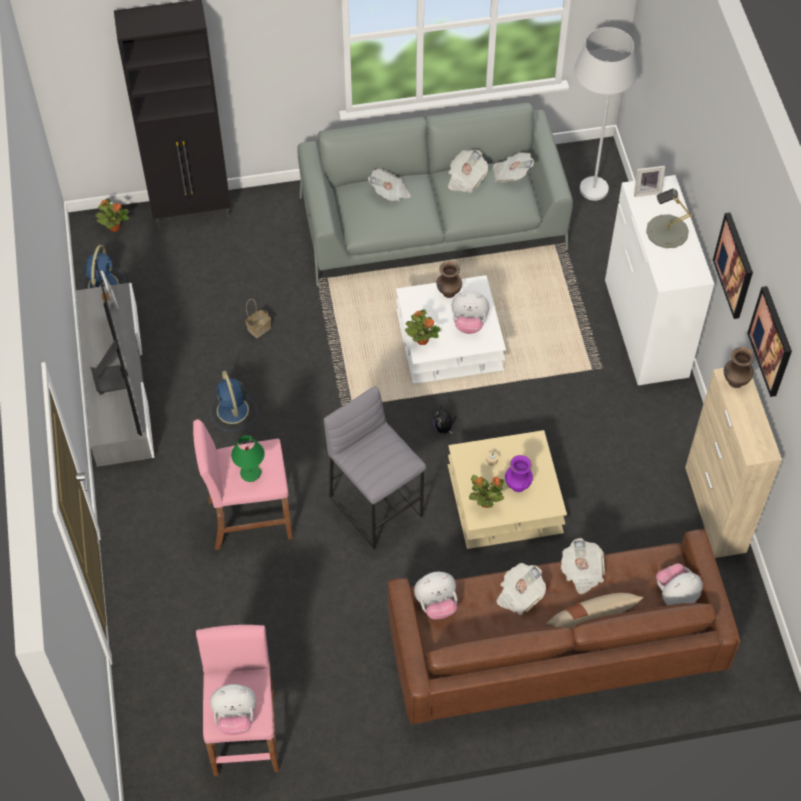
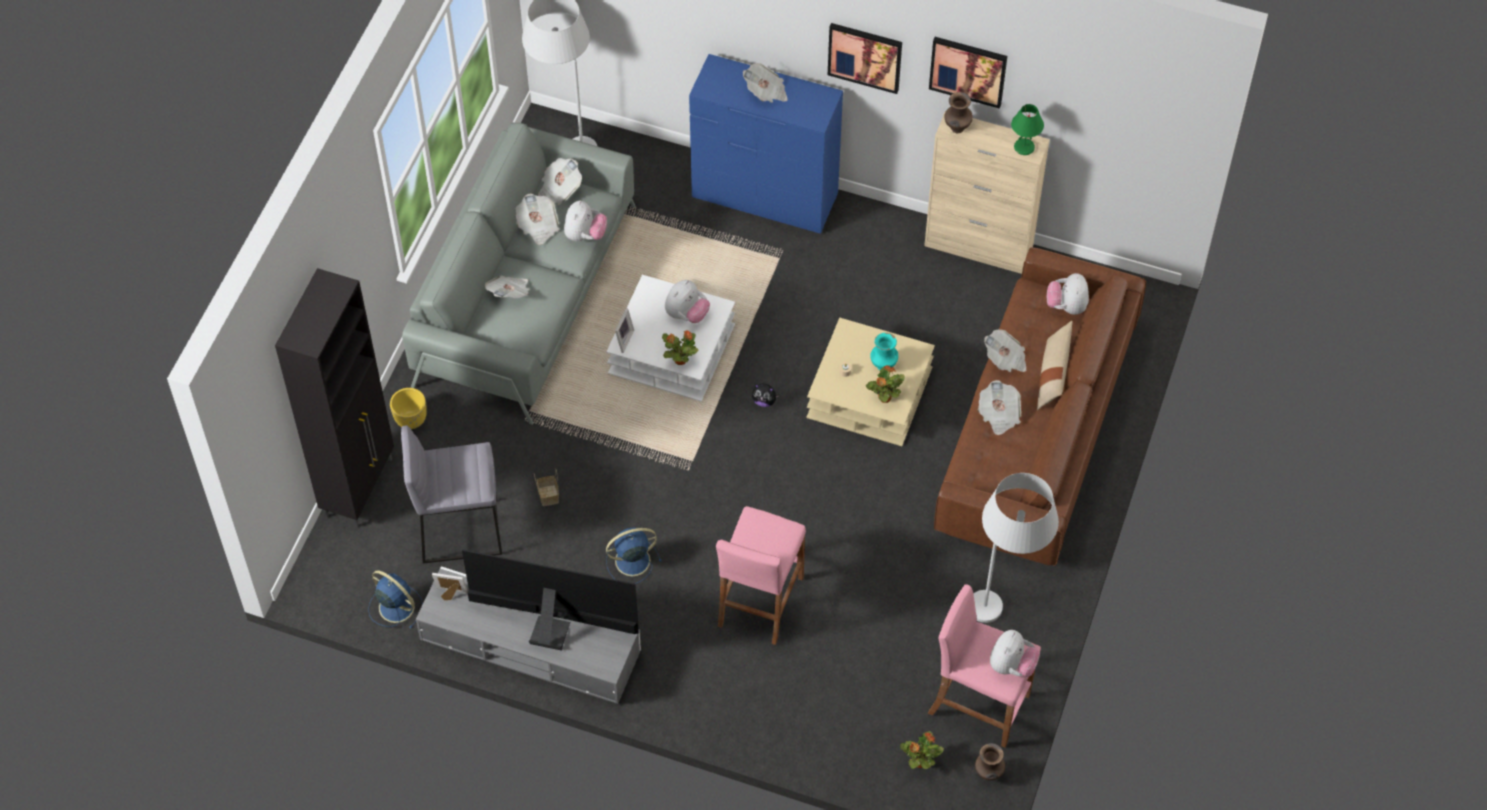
camera: 60 degrees left, 0 degrees up
potted plant [95,199,129,232] -> potted plant moved to [900,731,944,769]
blue fan [210,371,258,431] -> blue fan turned 150 degrees clockwise [606,527,662,584]
green table lamp [231,435,265,482] -> green table lamp moved to [1011,104,1044,155]
grey stool [324,386,426,549] -> grey stool moved to [401,426,502,563]
plush toy [414,572,457,619] -> plush toy moved to [564,200,607,241]
brown vase [437,261,462,298] -> brown vase moved to [975,743,1005,781]
purple vase [505,455,533,492] -> turquoise vase [870,333,898,370]
white dresser [605,175,714,386] -> blue dresser [689,54,843,234]
picture frame [634,166,665,197] -> picture frame moved to [615,308,634,353]
grey table lamp [646,188,692,248] -> newspaper [743,63,788,103]
none -> yellow planter [390,388,427,429]
none -> white floor lamp [973,473,1059,623]

